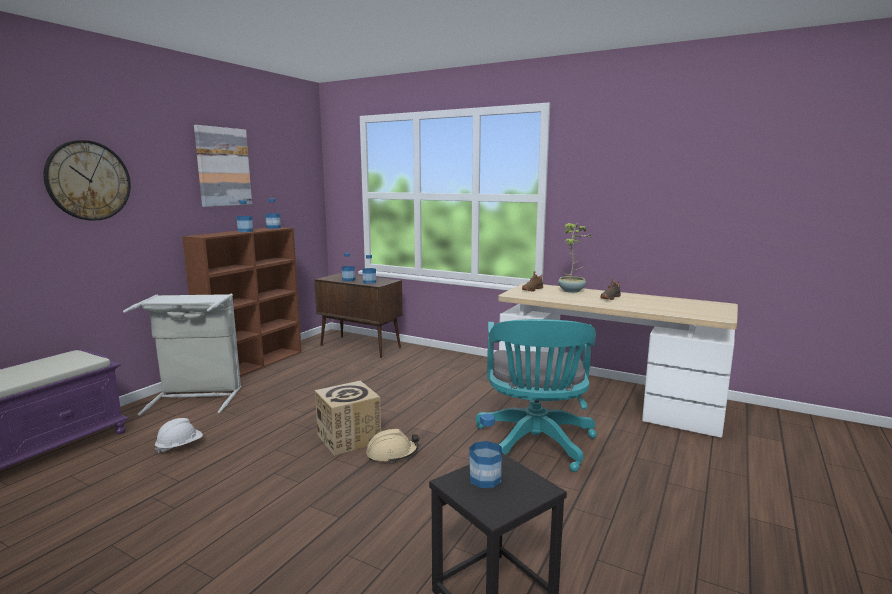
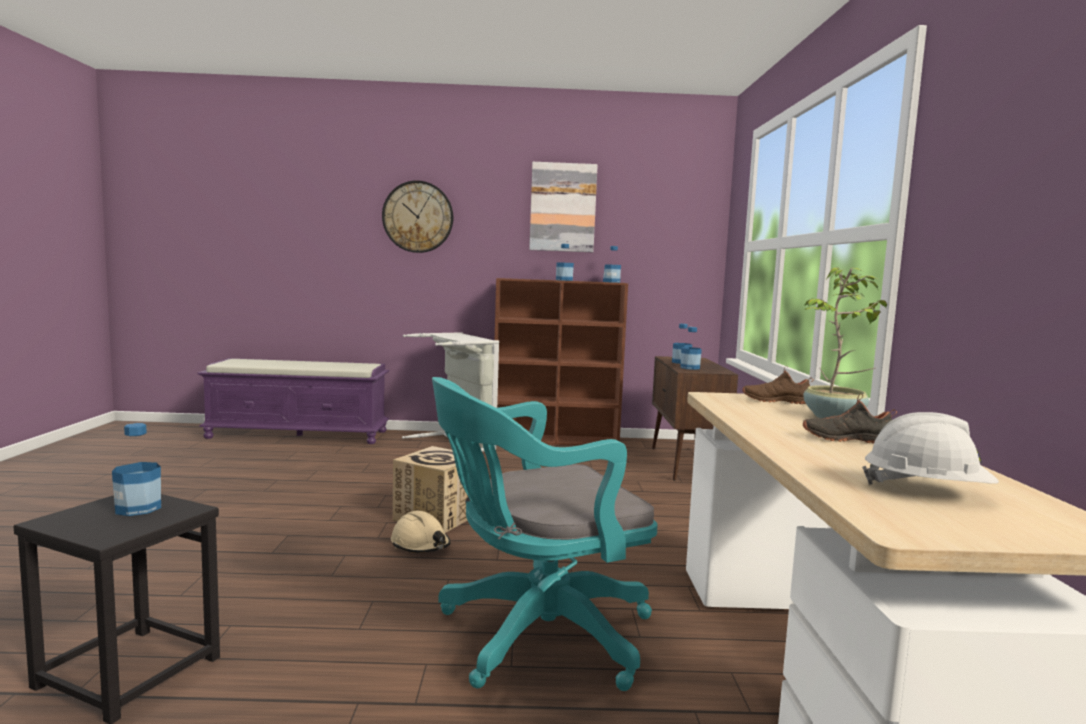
camera: 60 degrees right, 5 degrees down
white hard hat [155,418,203,454] -> white hard hat moved to [862,412,999,485]

